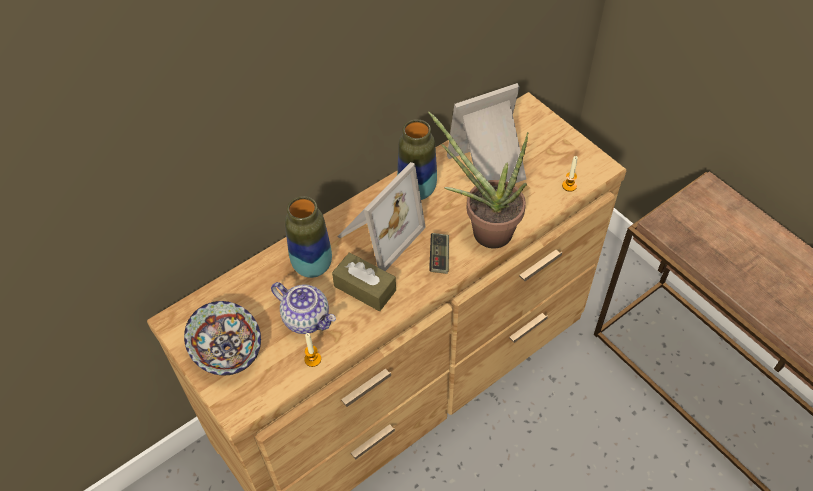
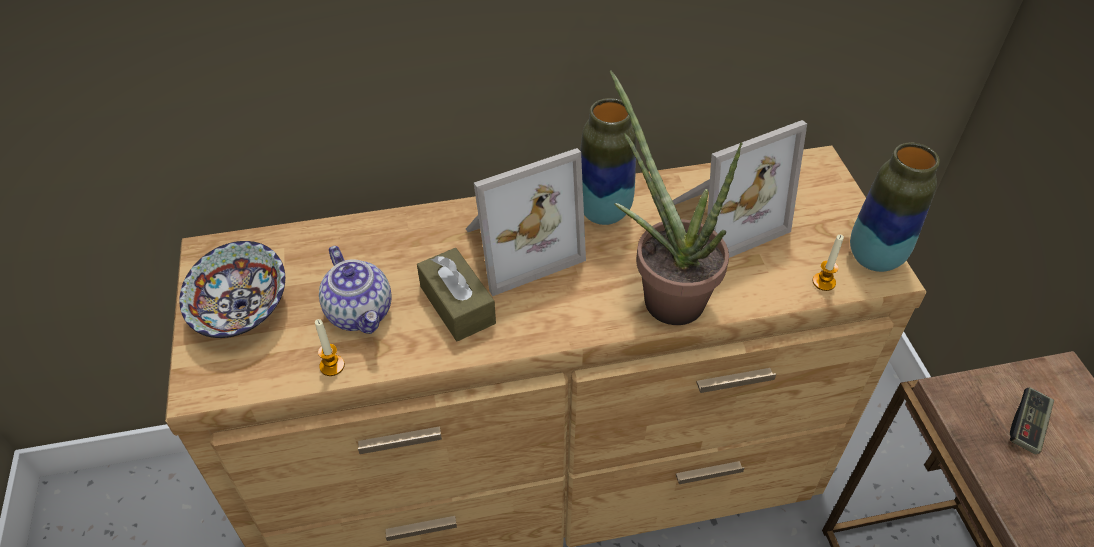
camera: 25 degrees right, 5 degrees down
vase [285,196,332,278] -> vase moved to [850,143,940,272]
game controller [429,233,449,274] -> game controller moved to [1010,387,1054,454]
picture frame [447,83,526,183] -> picture frame turned 150 degrees clockwise [672,120,807,258]

